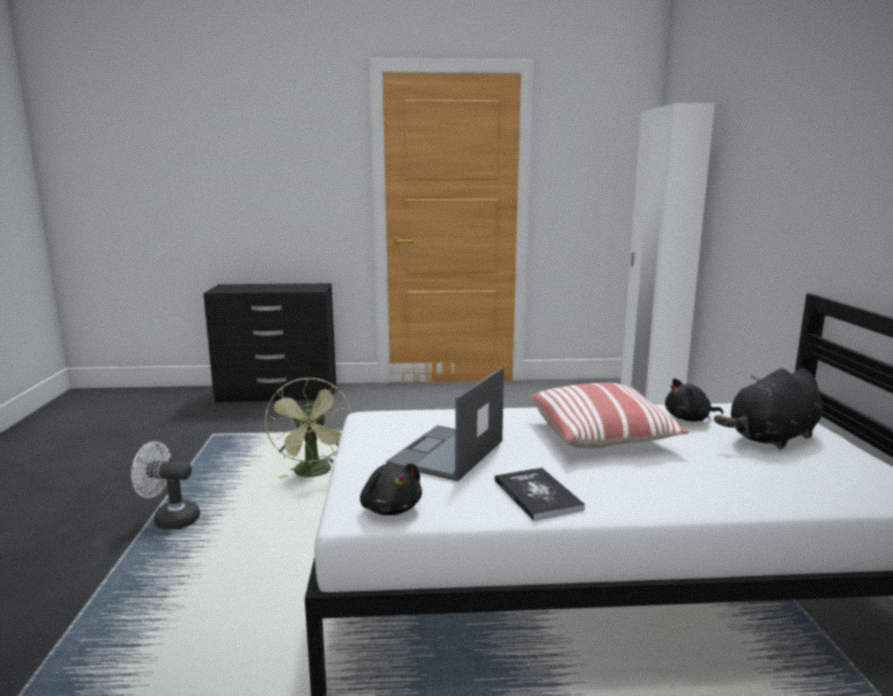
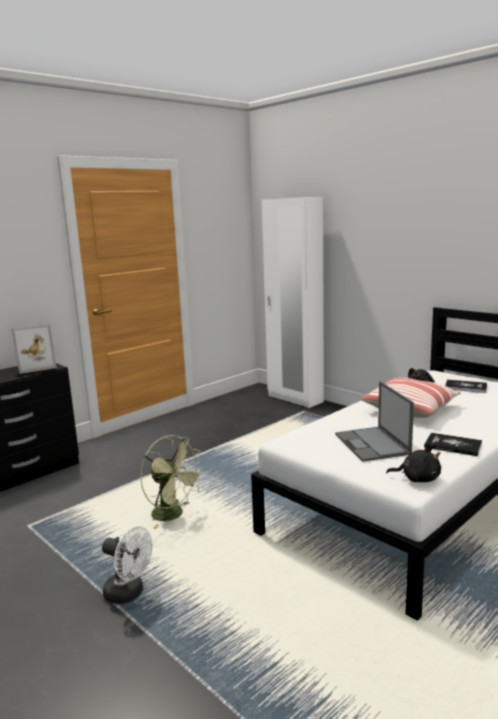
camera: 40 degrees left, 0 degrees up
white fan [131,441,200,530] -> white fan turned 120 degrees counterclockwise [102,527,153,604]
black plush toy [714,368,823,450] -> book [445,380,487,393]
none -> picture frame [12,324,57,374]

